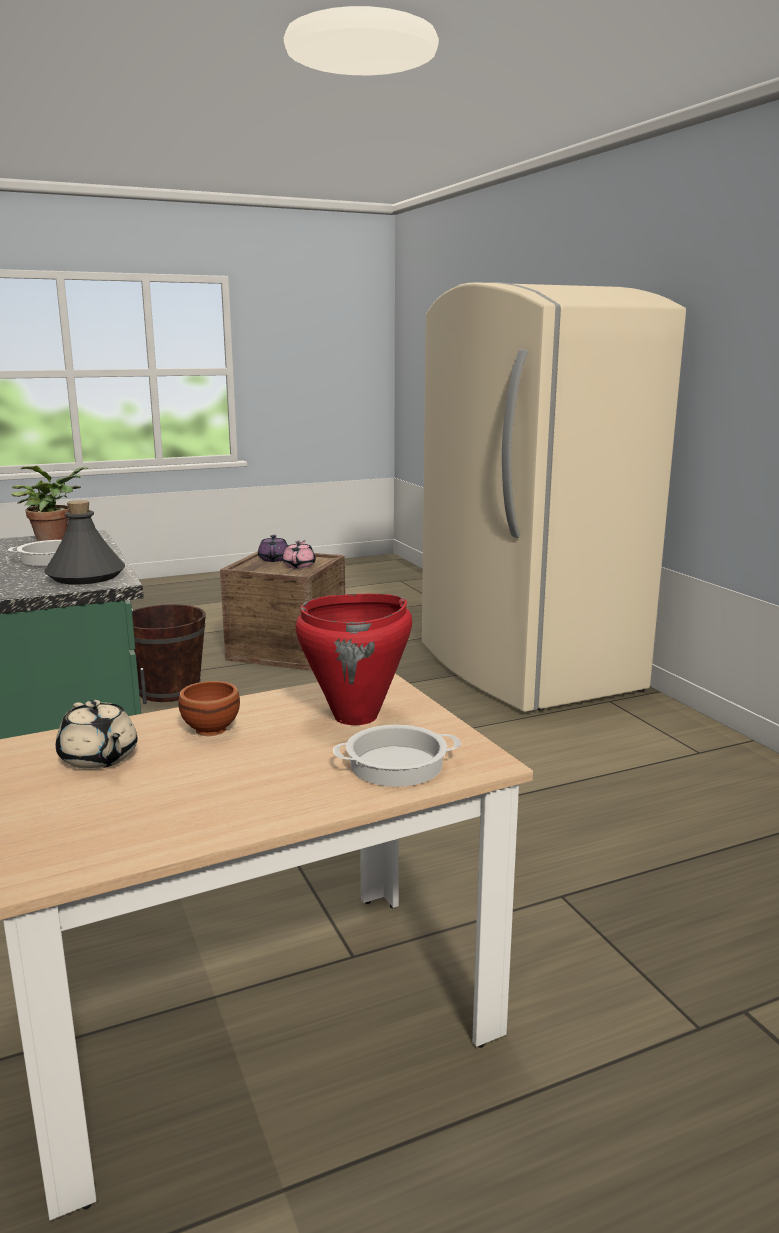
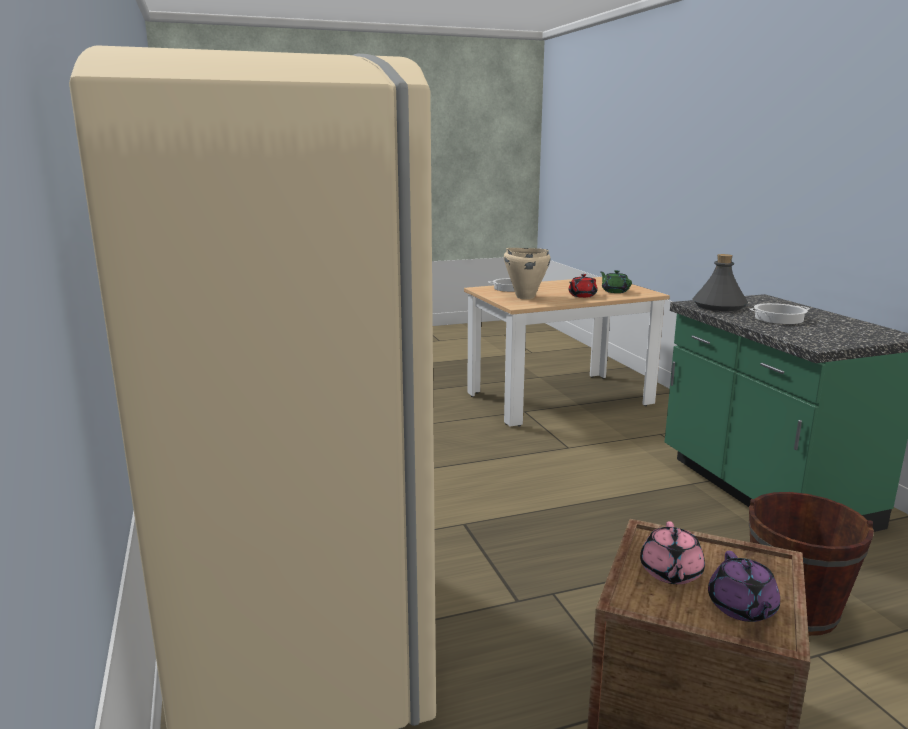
camera: 175 degrees left, 0 degrees up
potted plant [11,466,89,541] -> none
beige teapot [56,700,137,769] -> green teapot [600,270,632,293]
brown bowl [178,681,240,736] -> red teapot [569,274,597,298]
red cooking pot [296,594,412,725] -> beige cooking pot [504,248,551,299]

